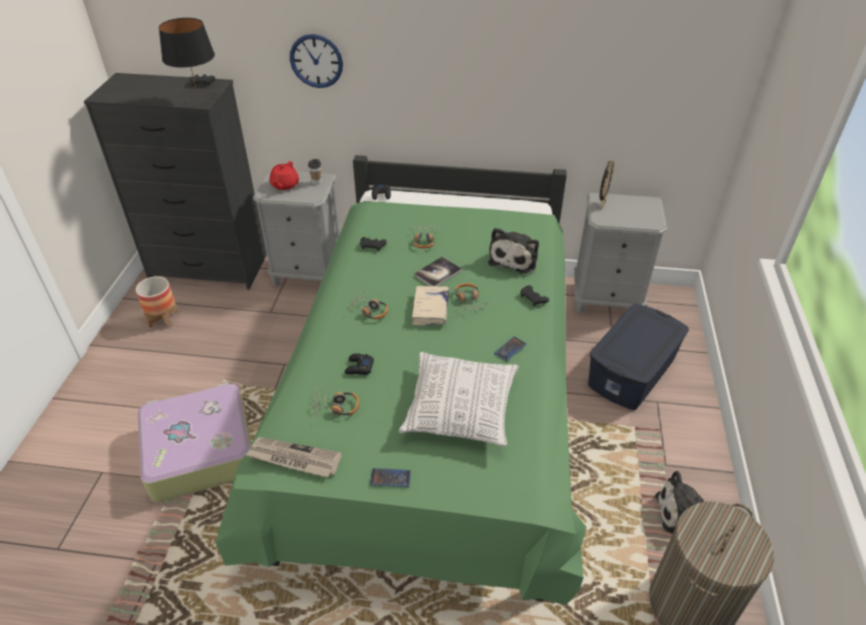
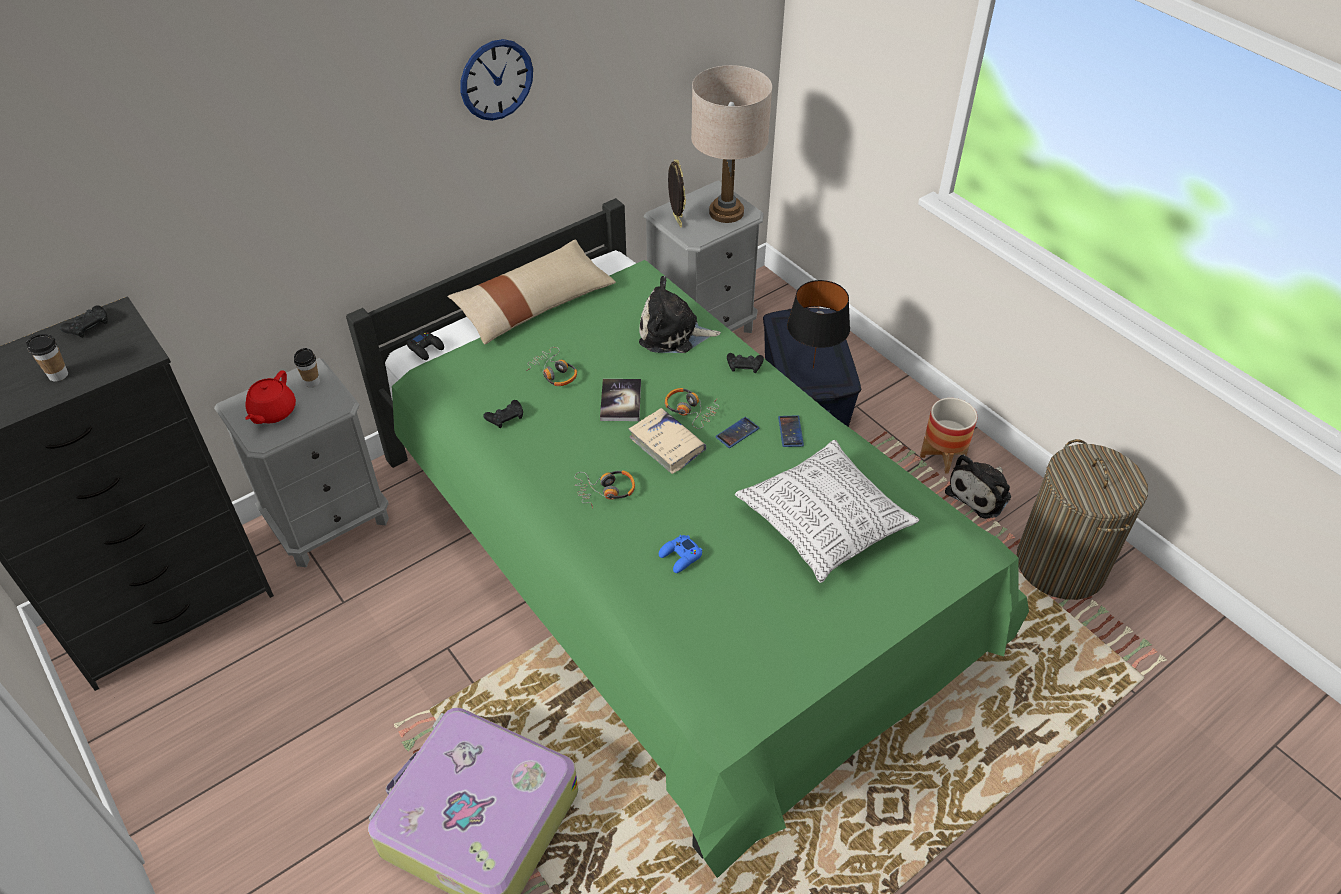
camera: 45 degrees left, 5 degrees up
planter [136,276,178,327] -> planter moved to [920,398,977,474]
black table lamp [159,18,215,100] -> black table lamp moved to [787,280,850,369]
newspaper [246,437,342,477] -> none
red teapot [270,161,299,190] -> red teapot turned 45 degrees clockwise [245,371,296,424]
wall clock [290,34,343,88] -> wall clock moved to [461,39,533,121]
headphones [311,387,359,419] -> none
black game controller [345,353,374,375] -> blue game controller [659,535,702,573]
phone [370,468,411,487] -> phone moved to [715,417,759,448]
plush toy [488,228,539,274] -> plush toy turned 120 degrees clockwise [639,276,721,353]
none -> cup [26,334,68,381]
none -> beige pillow [447,239,616,344]
none -> beige table lamp [691,65,772,223]

